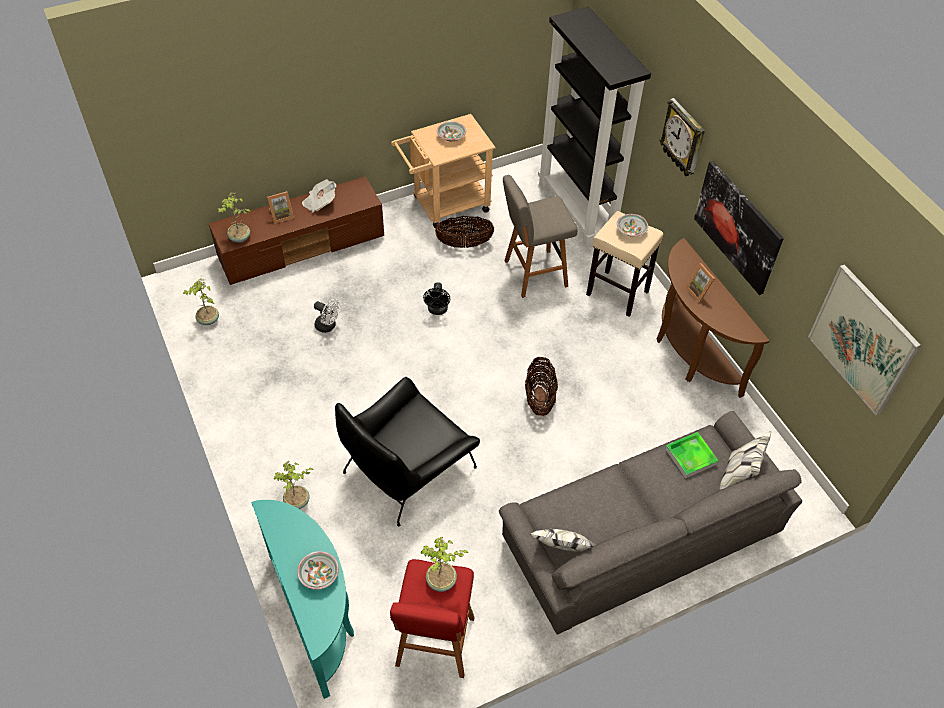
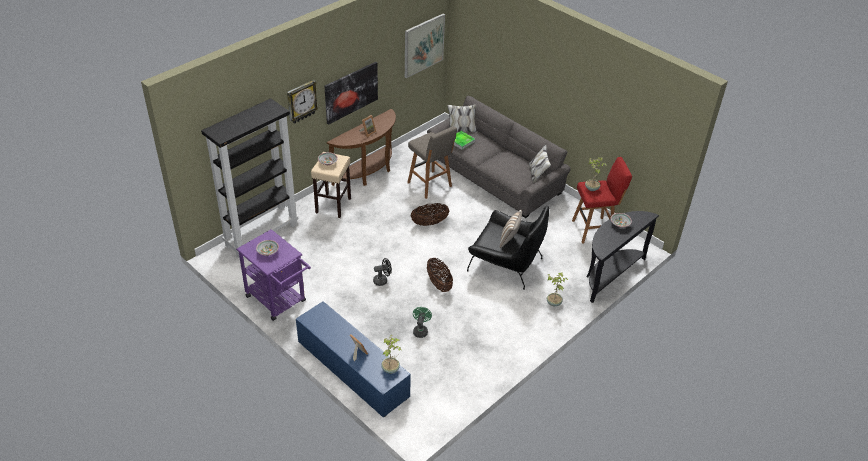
camera: 110 degrees left, 10 degrees down
potted plant [183,278,219,325] -> none
brown tv stand [209,176,384,285] -> blue tv stand [296,301,411,417]
turquoise console table [251,500,354,699] -> black console table [587,211,659,303]
newspaper [302,179,336,213] -> none
white fan [314,299,341,333] -> green fan [413,307,432,338]
beige cart [391,114,496,228] -> purple cart [236,229,311,321]
basket [435,216,494,248] -> basket moved to [427,258,453,292]
grey stool [503,175,578,298] -> grey stool moved to [407,126,457,199]
none -> pillow [500,210,522,248]

